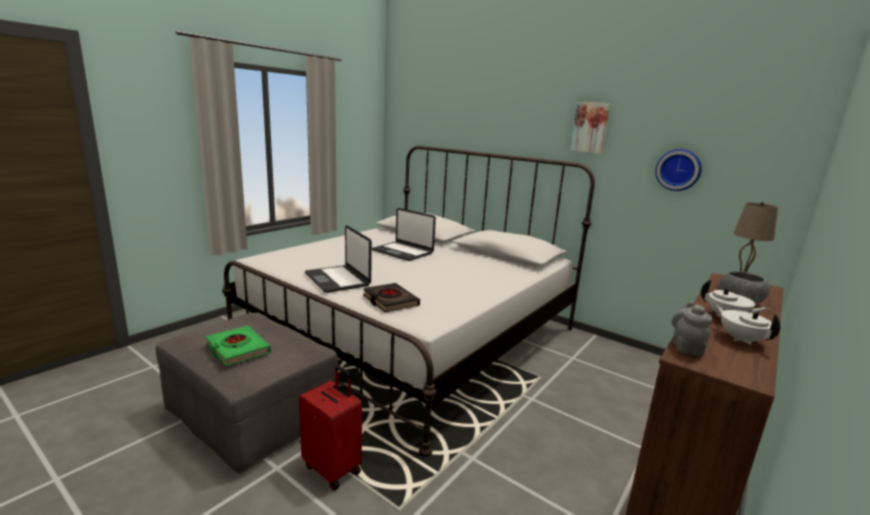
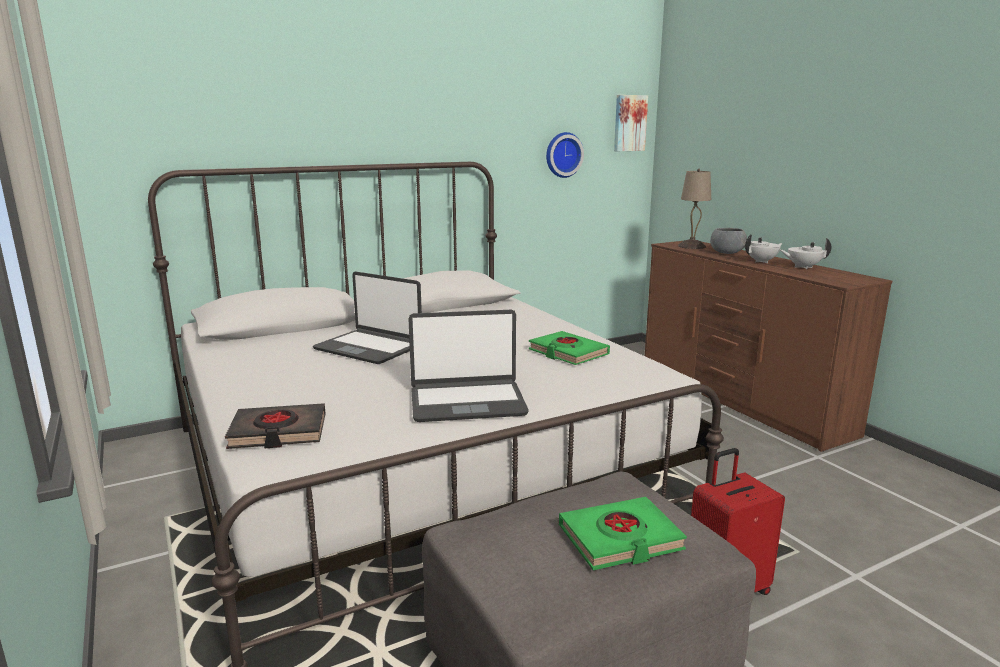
camera: 65 degrees left, 0 degrees up
black book [363,283,420,313] -> black book moved to [225,403,326,449]
laptop [372,208,436,261] -> laptop turned 60 degrees clockwise [313,271,422,364]
picture [570,102,610,154] -> picture moved to [614,95,648,151]
grey teapot [672,301,712,356] -> none
none -> green book [529,331,610,365]

